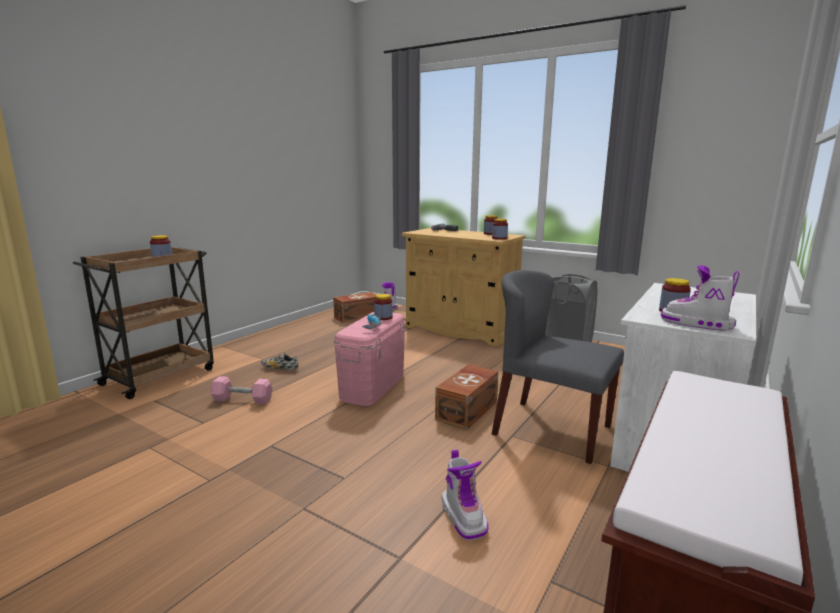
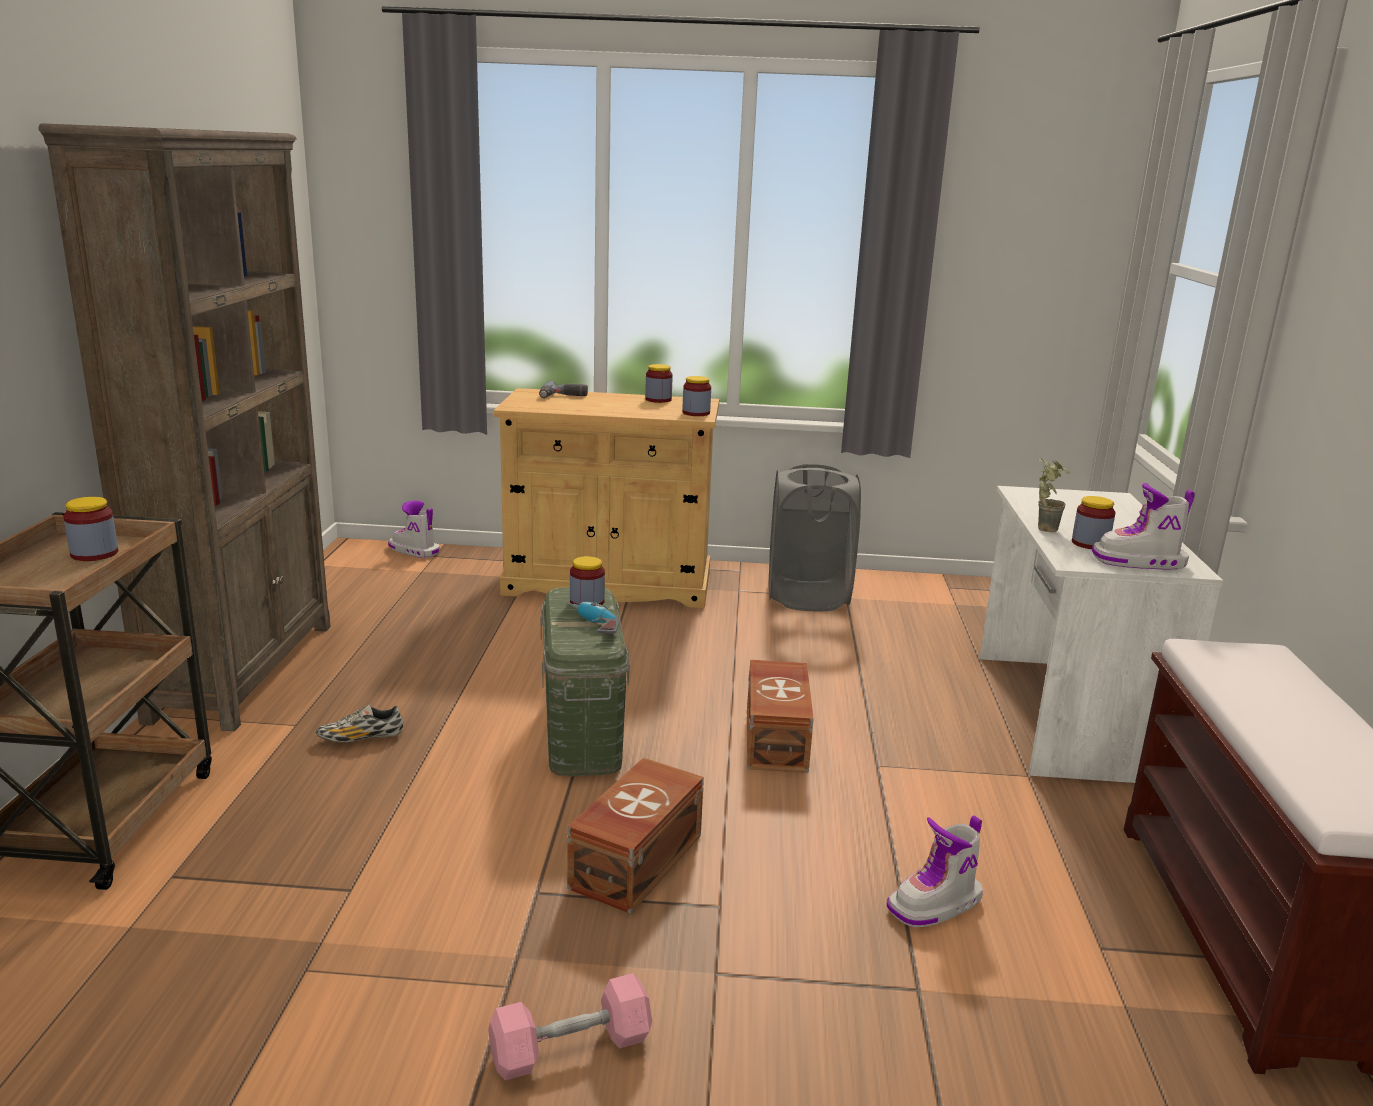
camera: 30 degrees left, 5 degrees up
pink dumbbell [210,376,273,404] -> pink dumbbell moved to [488,973,652,1081]
brown storage box [333,292,377,323] -> brown storage box moved to [567,758,704,914]
pink storage box [333,312,406,406] -> green storage box [540,587,630,776]
boot [442,449,488,540] -> boot turned 105 degrees clockwise [887,815,983,927]
grey chair [492,270,624,464] -> none
none -> brown bookcase [39,123,331,731]
none -> potted plant [1038,459,1070,532]

